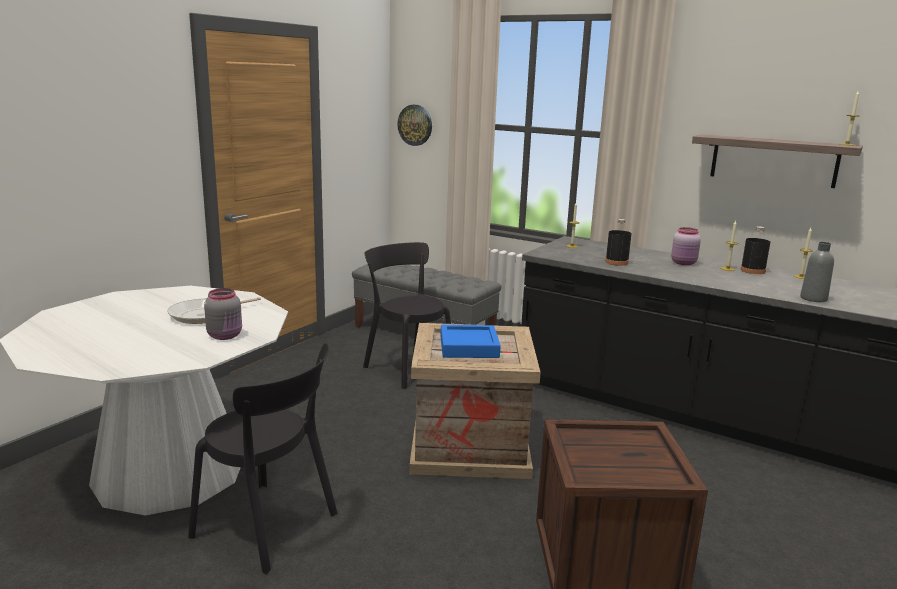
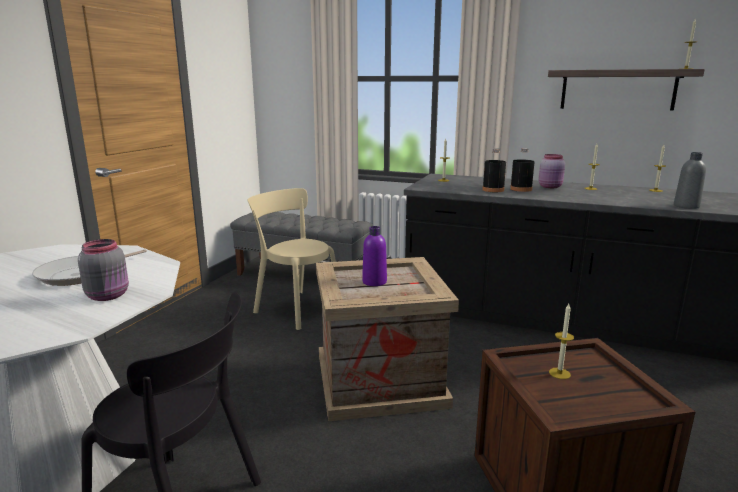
camera: 10 degrees left, 0 degrees up
black chair [363,242,451,389] -> beige chair [247,188,336,330]
wall clock [398,105,432,146] -> none
blue tray [441,325,501,358] -> purple bottle [362,226,387,286]
black bottle [740,226,770,274] -> black bottle moved to [510,148,535,192]
none -> candle [549,304,574,379]

